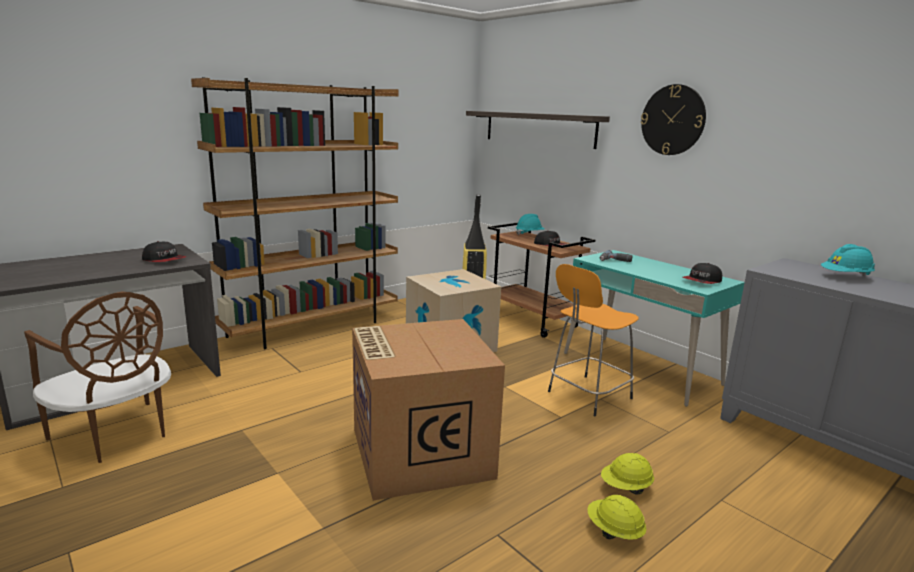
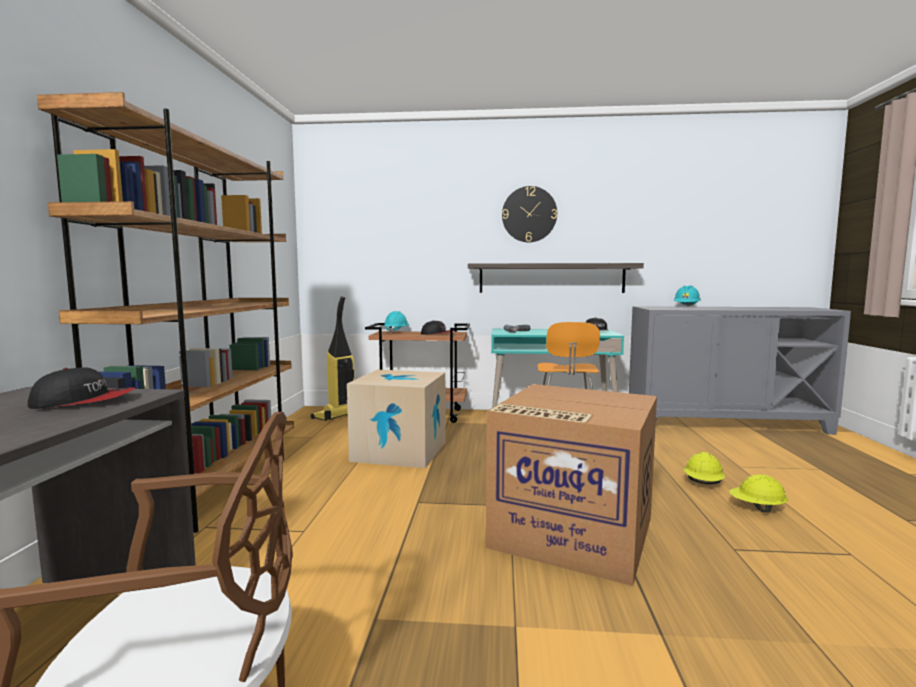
camera: 45 degrees left, 10 degrees down
shelf [466,111,610,149] -> shelf moved to [468,263,644,293]

